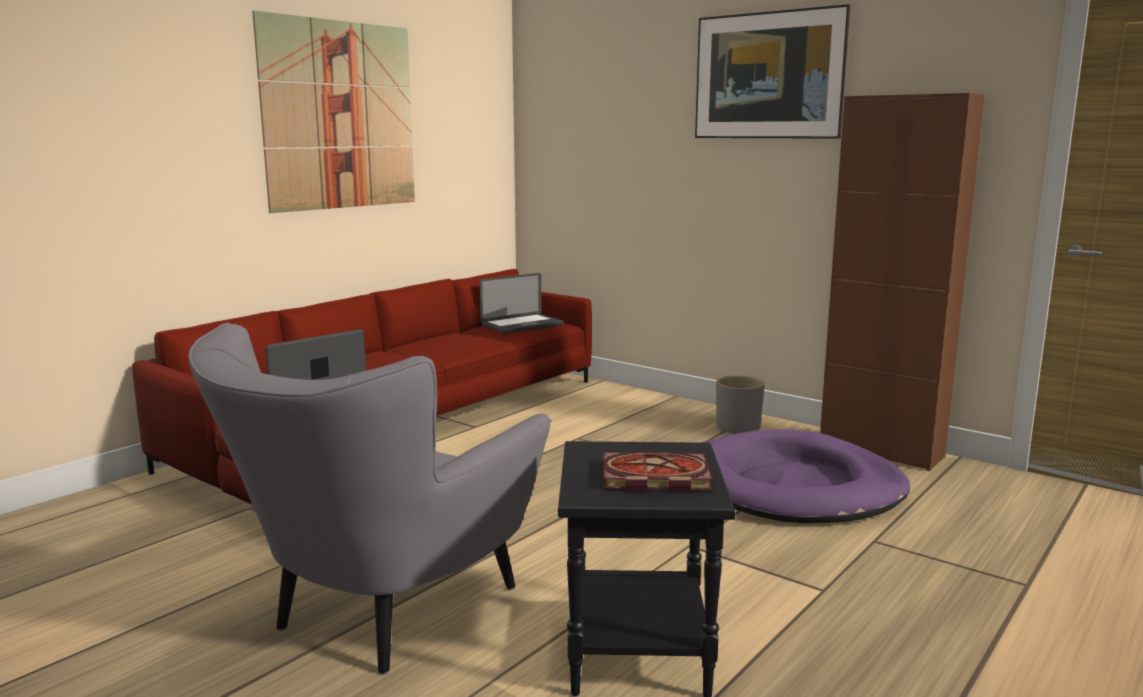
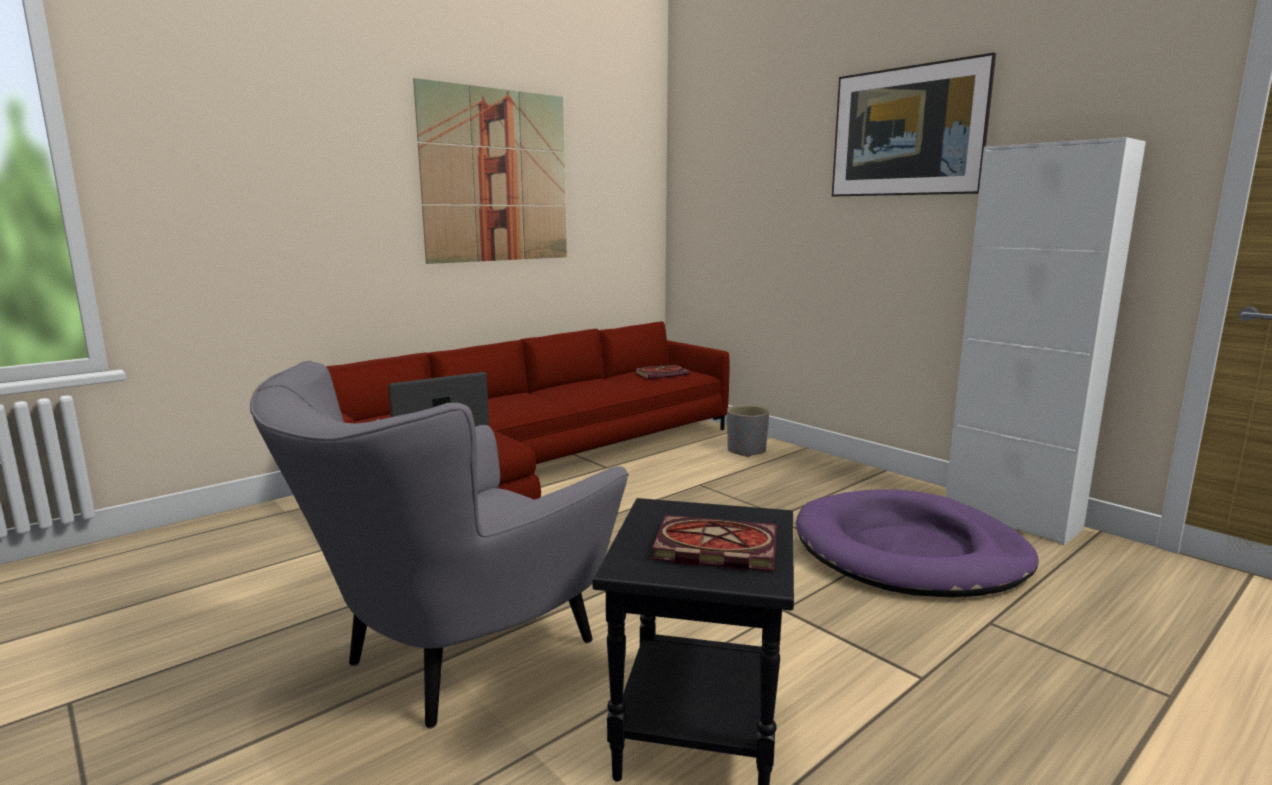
camera: 10 degrees right, 0 degrees up
laptop [480,273,564,334] -> book [634,365,690,379]
grey planter [716,376,765,434] -> grey planter moved to [727,405,769,457]
brown cabinet [820,93,985,471] -> white cabinet [946,137,1146,545]

